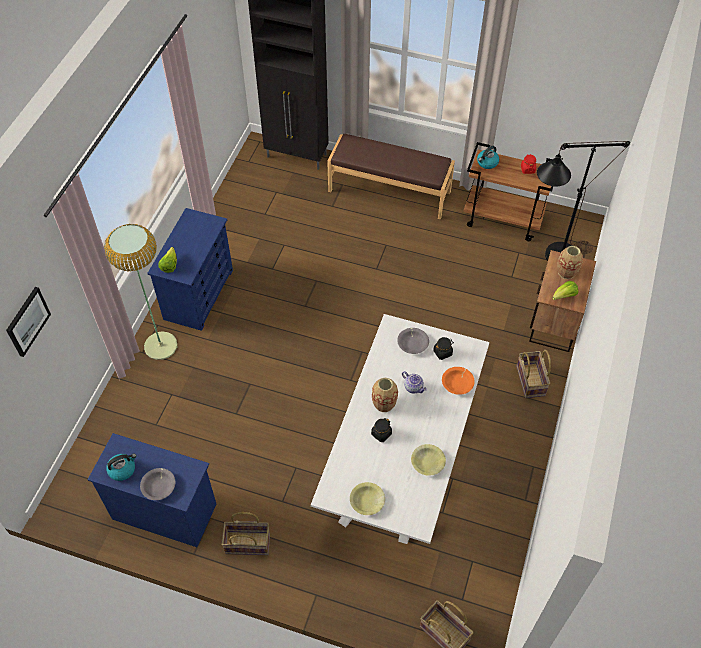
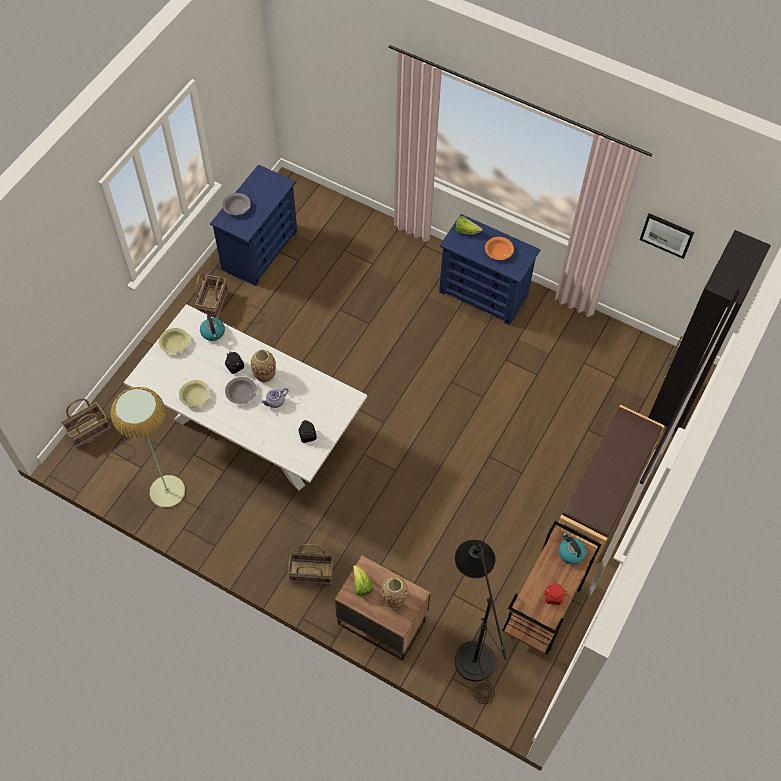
camera: 100 degrees right, 5 degrees up
picture [6,287,51,357] -> picture moved to [640,213,694,259]
floor lamp [104,224,177,360] -> floor lamp moved to [111,387,185,508]
kettle [106,453,136,481] -> kettle moved to [200,315,225,341]
grey bowl [397,328,429,354] -> grey bowl moved to [225,377,257,404]
orange bowl [442,367,475,395] -> orange bowl moved to [485,237,514,260]

